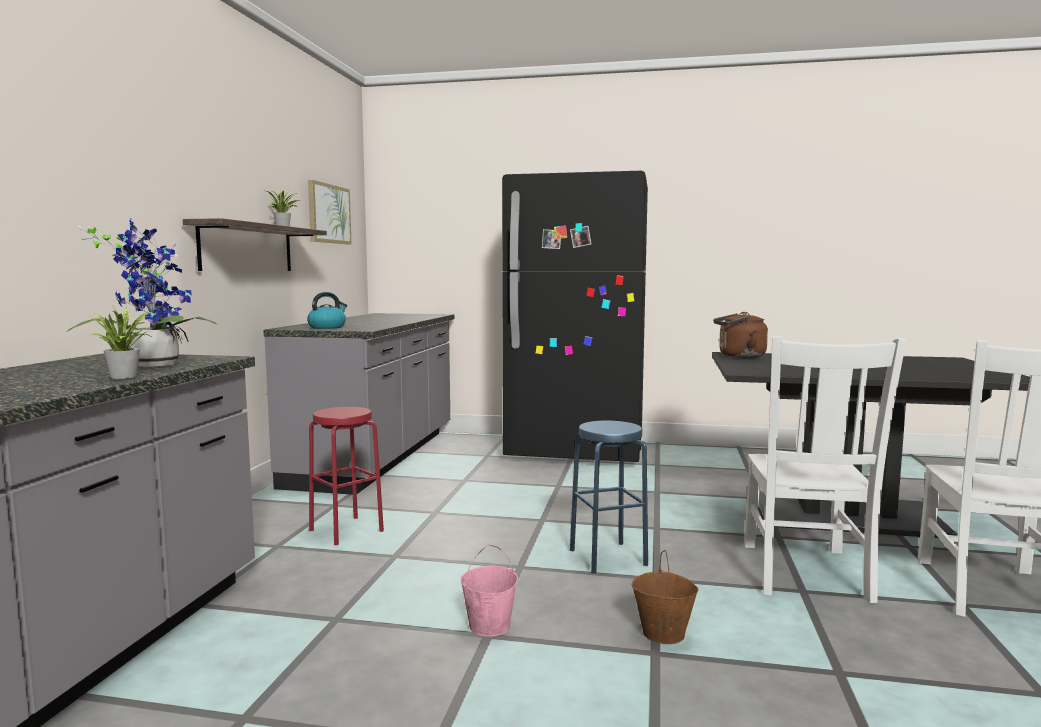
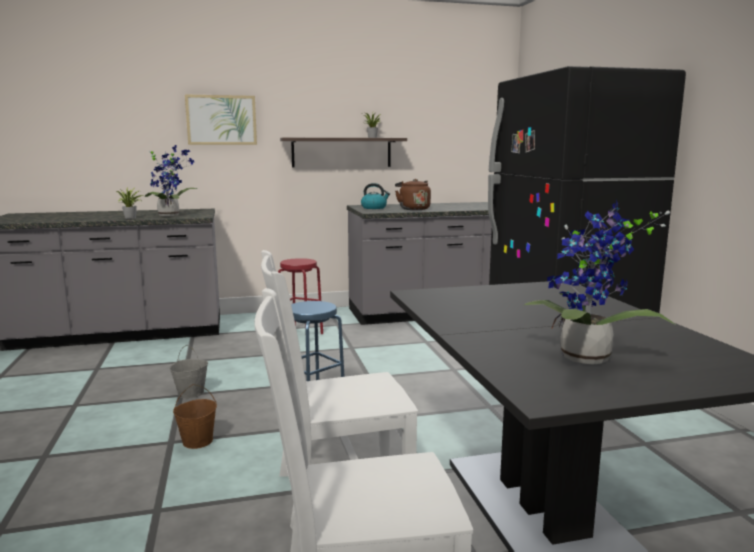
camera: 65 degrees right, 5 degrees up
picture [308,180,352,244] -> picture moved to [185,94,257,145]
pink bucket [461,544,518,637] -> grey bucket [169,345,208,399]
brown kettle [713,312,768,358] -> brown kettle moved to [395,179,431,210]
none -> potted plant [524,200,676,365]

